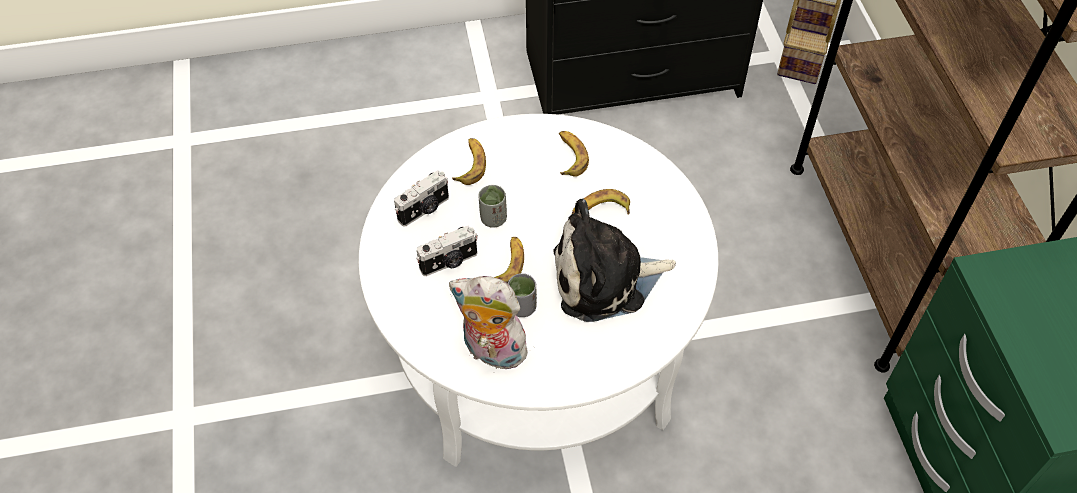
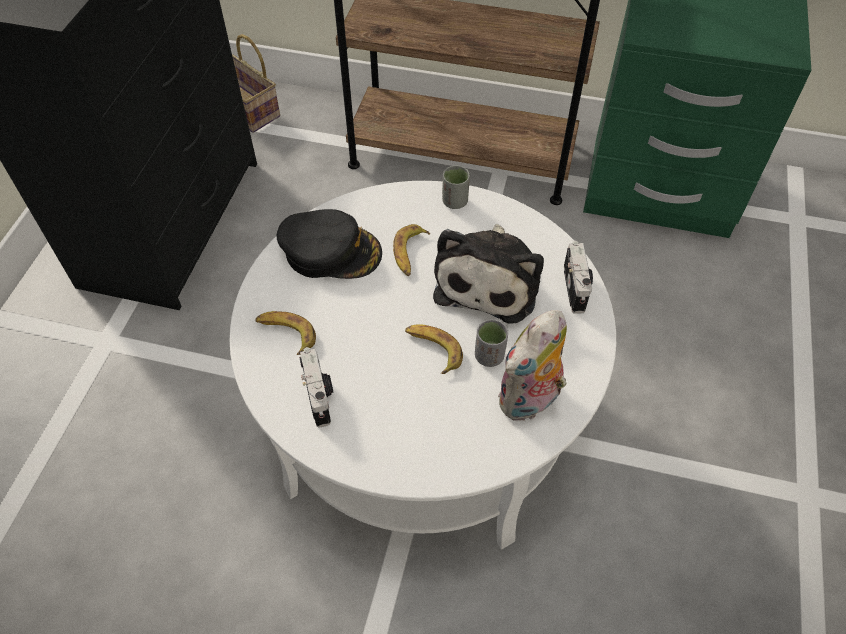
camera: 65 degrees left, 0 degrees up
camera [416,226,478,276] -> camera moved to [564,241,593,314]
grey cup [478,185,507,228] -> grey cup moved to [442,165,470,209]
banana [559,131,589,177] -> black cap [277,209,382,279]

